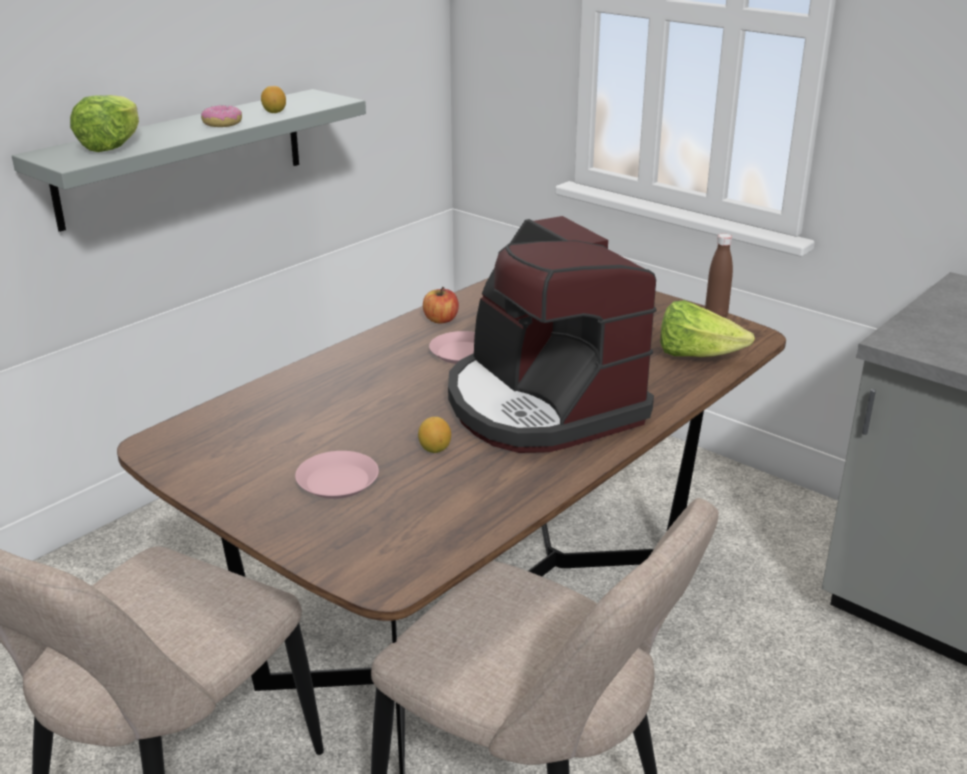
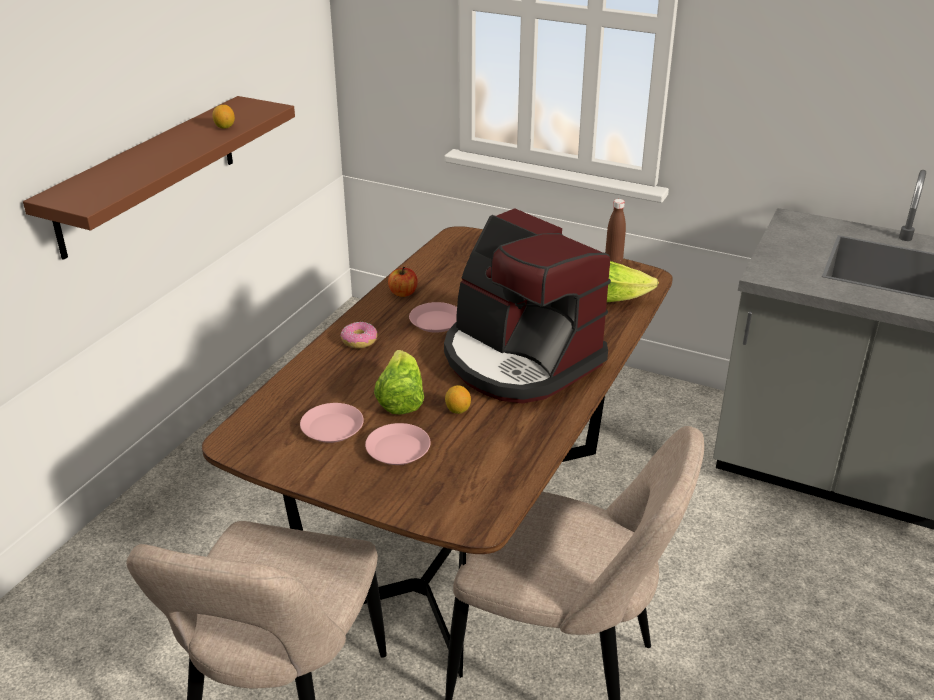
camera: 15 degrees left, 5 degrees up
grey shelf [12,89,366,232] -> brown shelf [23,96,295,260]
lettuce [70,95,139,152] -> lettuce moved to [374,350,424,415]
donut [201,105,242,127] -> donut moved to [340,322,377,348]
none -> pink plate [300,403,364,443]

